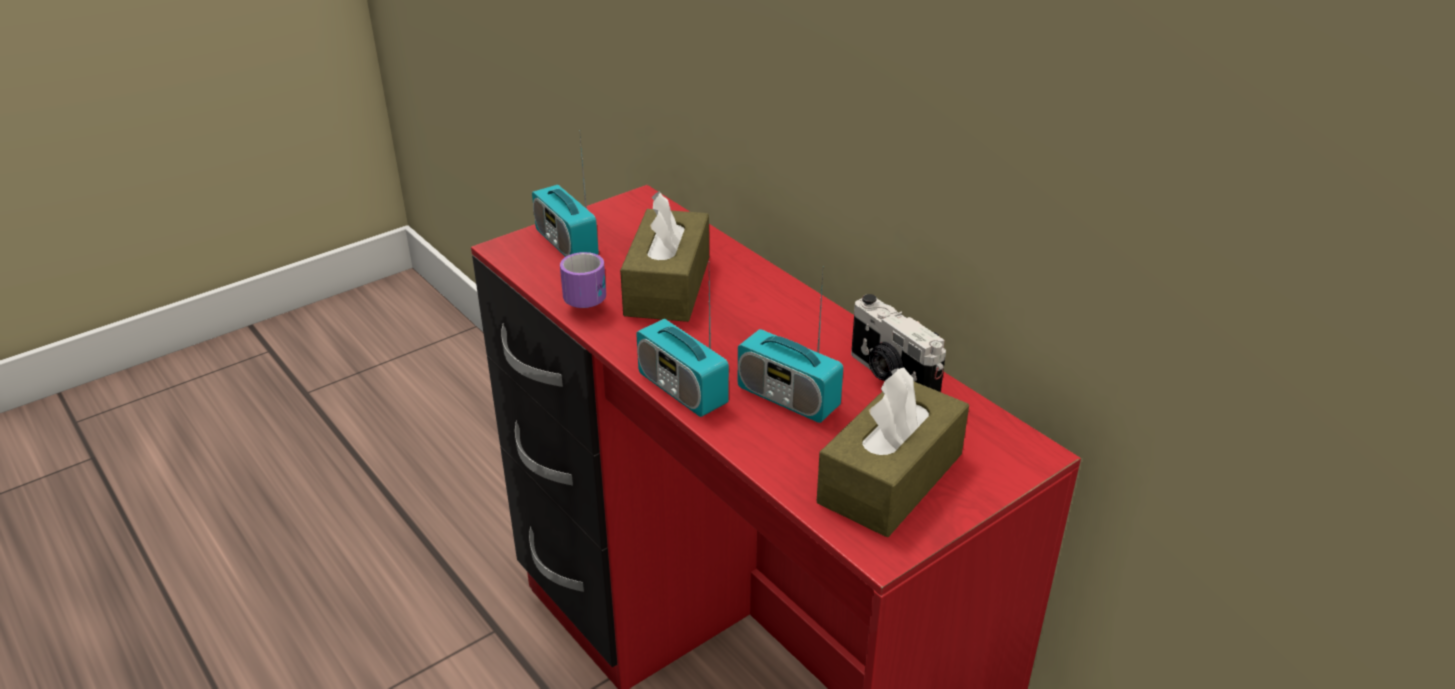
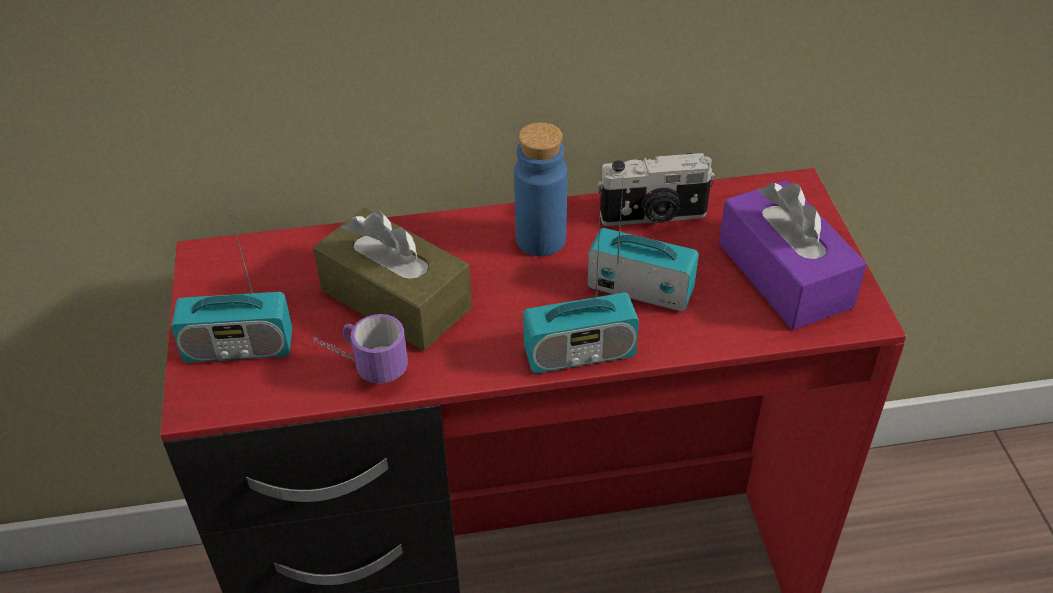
camera: 60 degrees left, 10 degrees up
radio [738,272,843,423] -> radio turned 135 degrees counterclockwise [587,183,699,311]
brown tissue box [817,367,969,537] -> purple tissue box [719,180,867,330]
none -> blue bottle [514,122,567,256]

